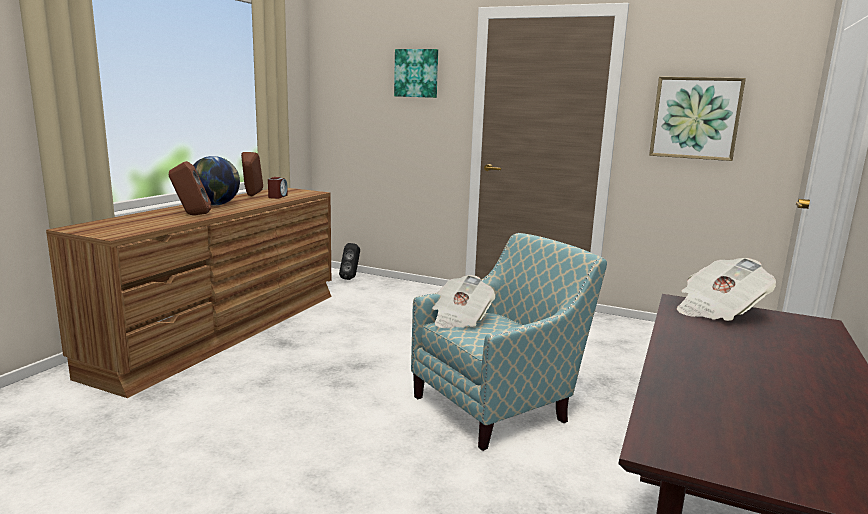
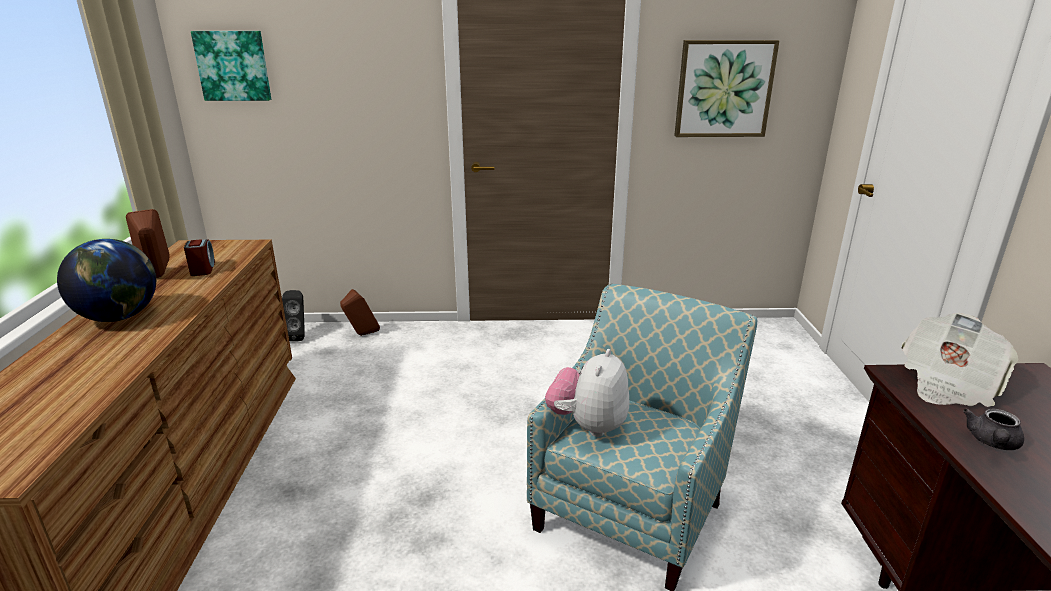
camera: 25 degrees left, 10 degrees up
brown speaker [169,161,211,215] -> brown speaker moved to [340,289,380,336]
picture [394,49,438,98] -> picture moved to [191,31,271,101]
newspaper [432,275,495,328] -> plush toy [545,349,629,437]
none -> grey teapot [963,409,1024,450]

